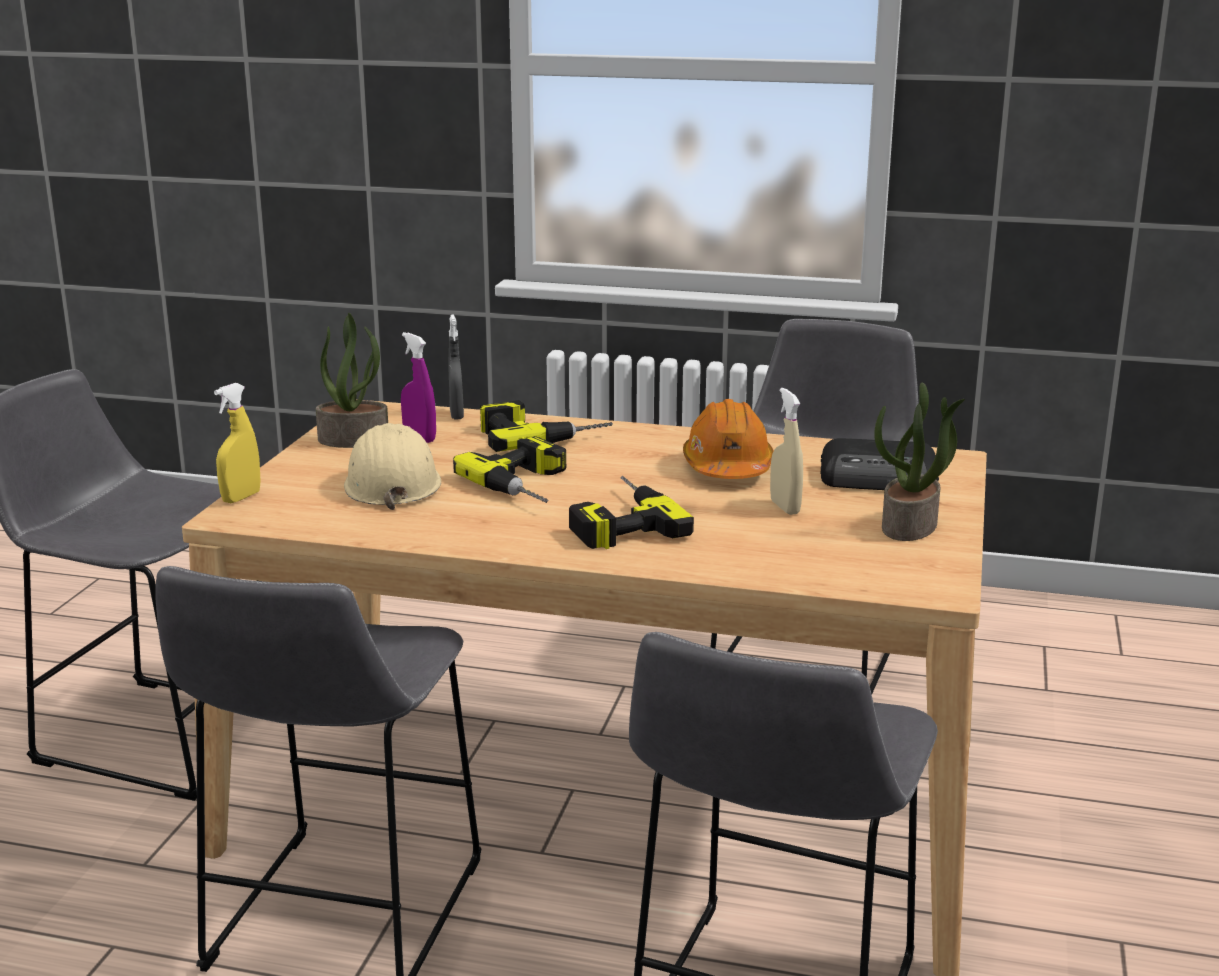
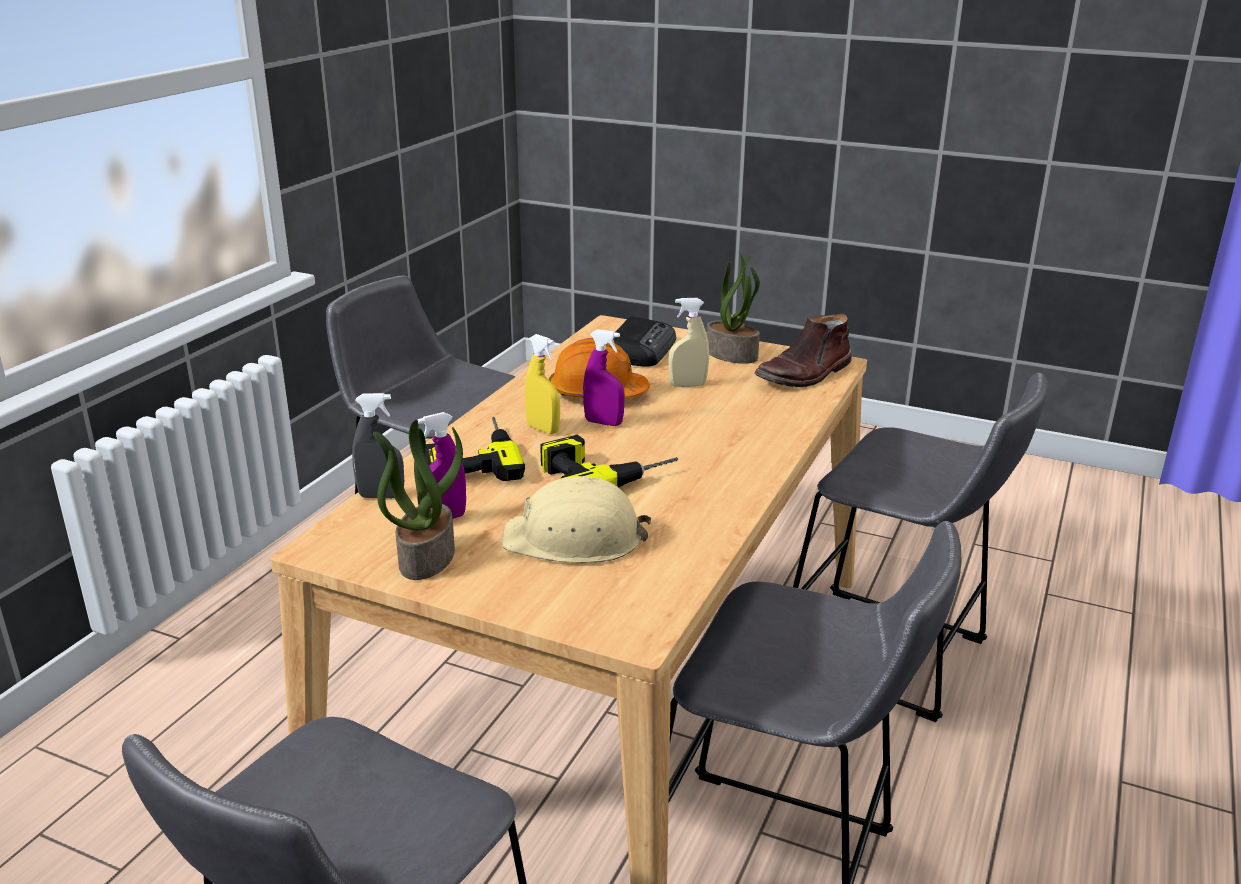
camera: 80 degrees left, 5 degrees up
yellow spray bottle [214,383,260,503] -> yellow spray bottle moved to [525,334,560,434]
power drill [569,475,694,549] -> none
none -> purple spray bottle [583,329,625,426]
none -> brown boot [755,314,852,387]

